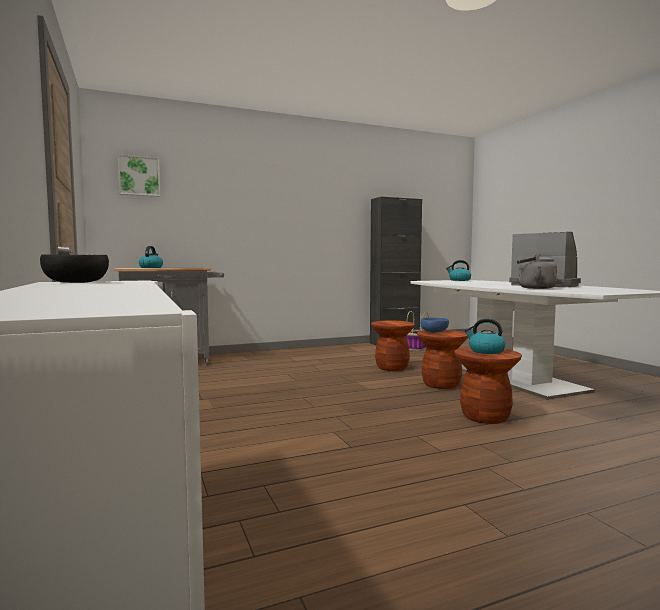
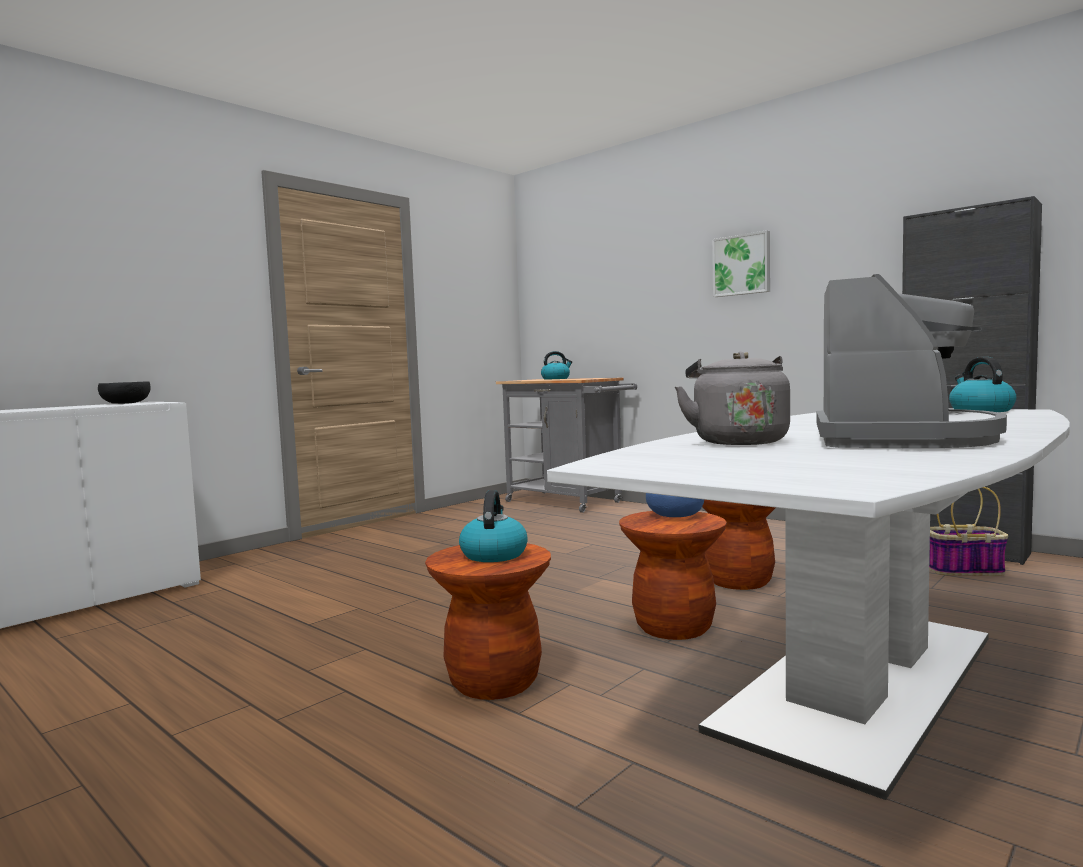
camera: 65 degrees right, 0 degrees up
picture [118,155,160,197] -> picture moved to [712,230,770,297]

